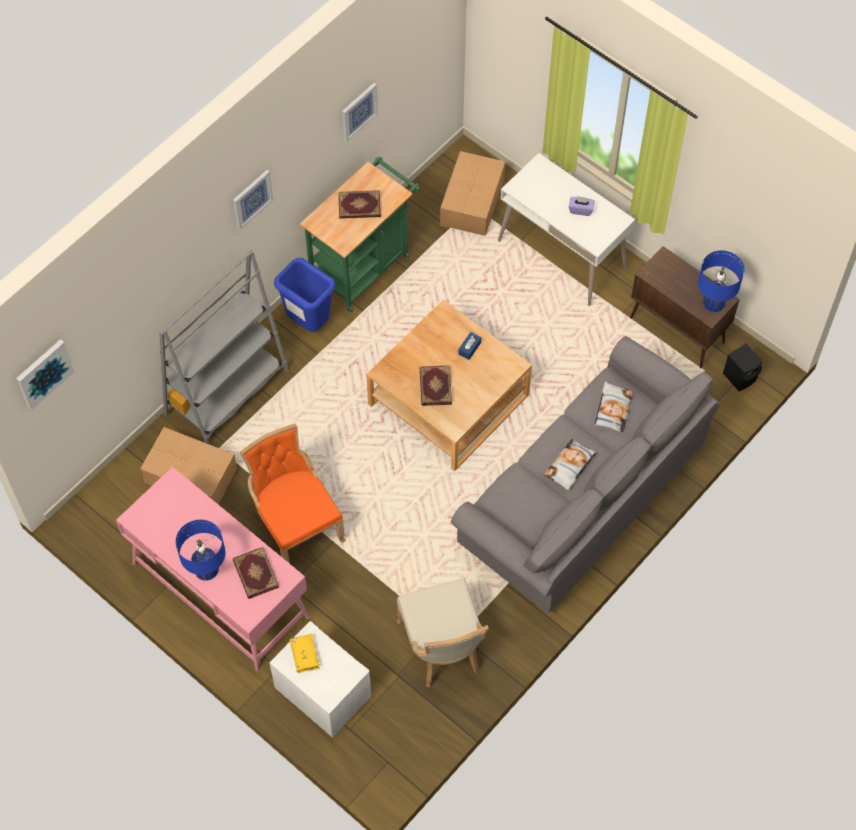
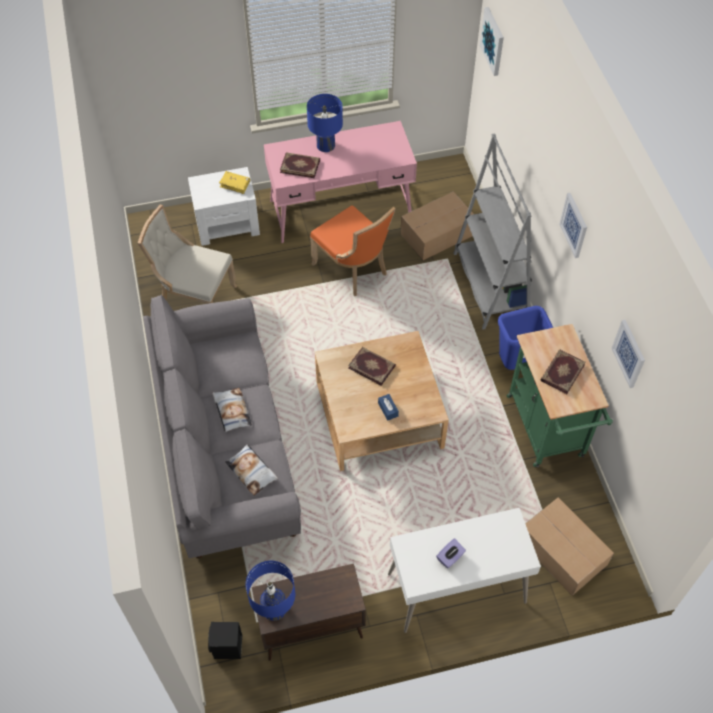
camera: 125 degrees right, 5 degrees down
orange chair [240,423,346,564] -> orange chair turned 45 degrees clockwise [310,205,396,296]

